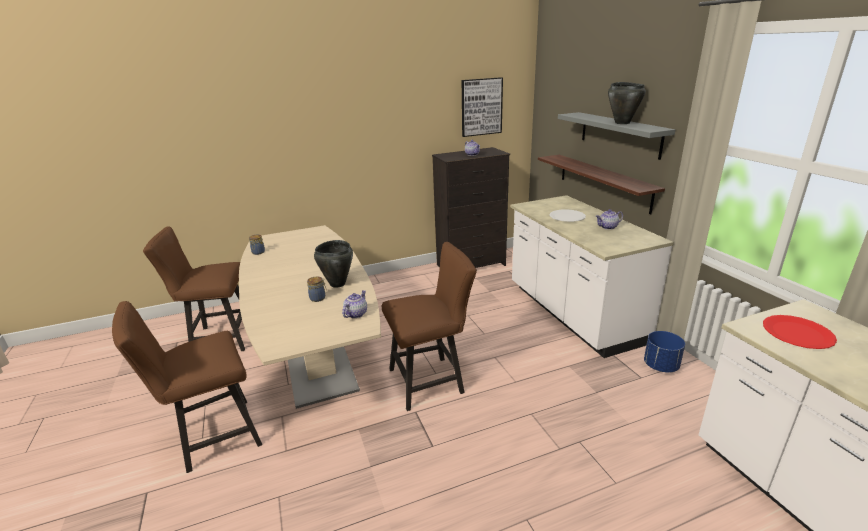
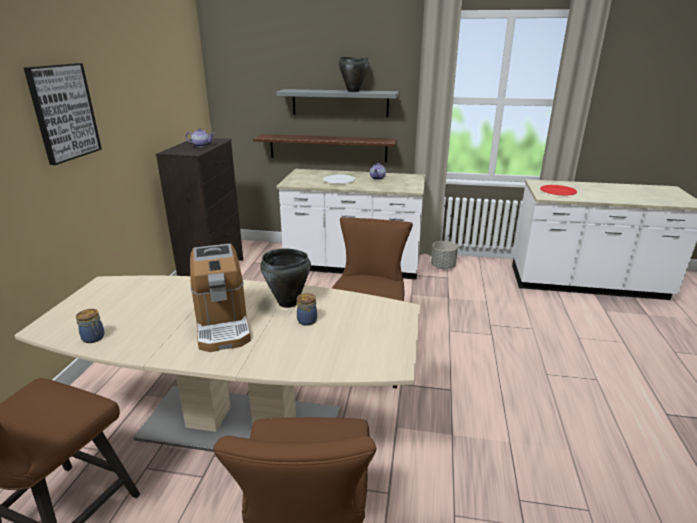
camera: 60 degrees left, 0 degrees up
teapot [342,290,367,318] -> none
picture [462,77,503,137] -> picture moved to [24,63,102,165]
blue planter [644,331,685,373] -> grey planter [431,241,458,269]
none -> coffee machine [190,243,251,352]

